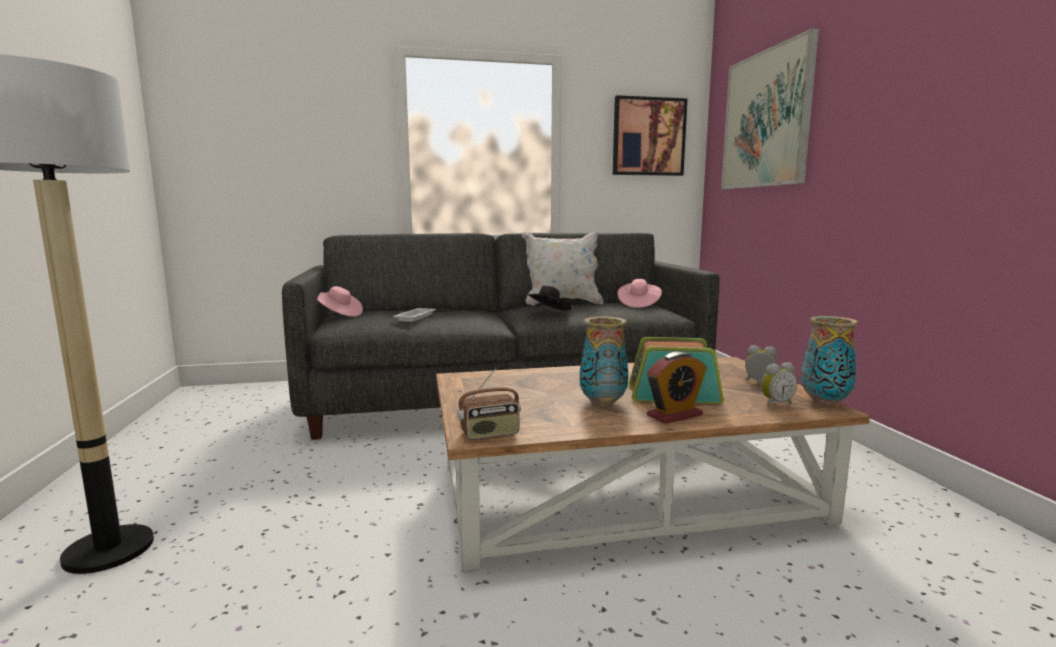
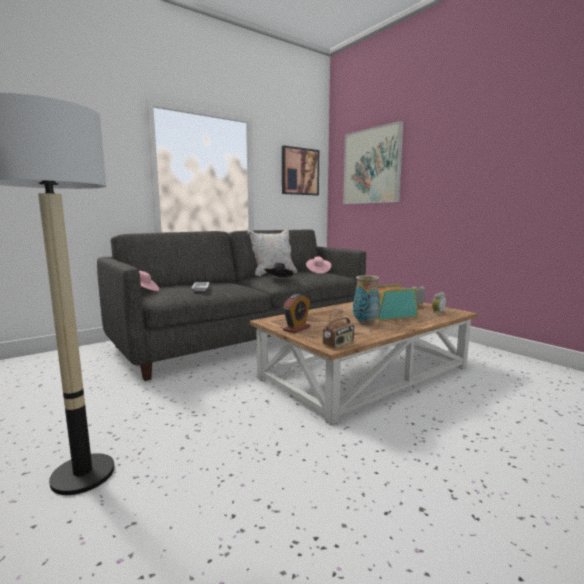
camera: 25 degrees left, 0 degrees up
alarm clock [647,352,707,424] -> alarm clock moved to [283,294,310,333]
vase [801,316,858,405] -> none

